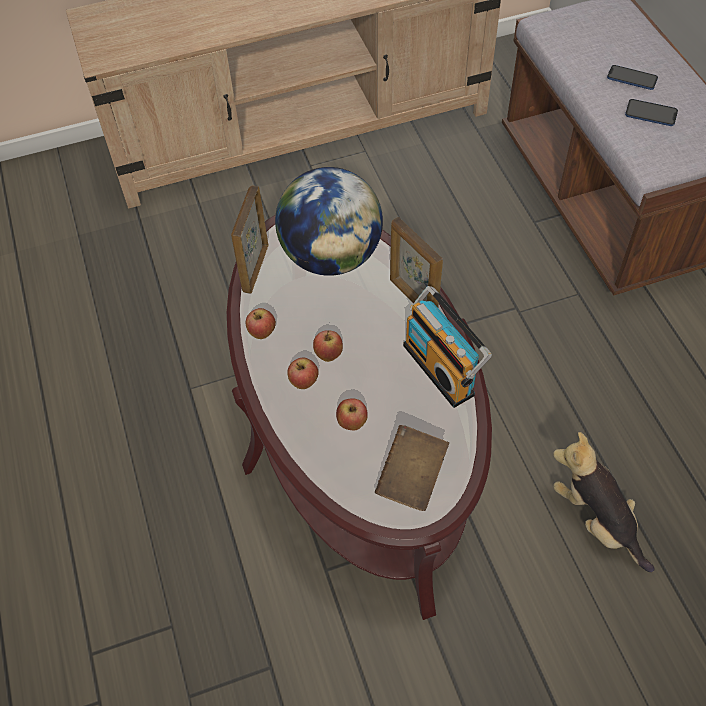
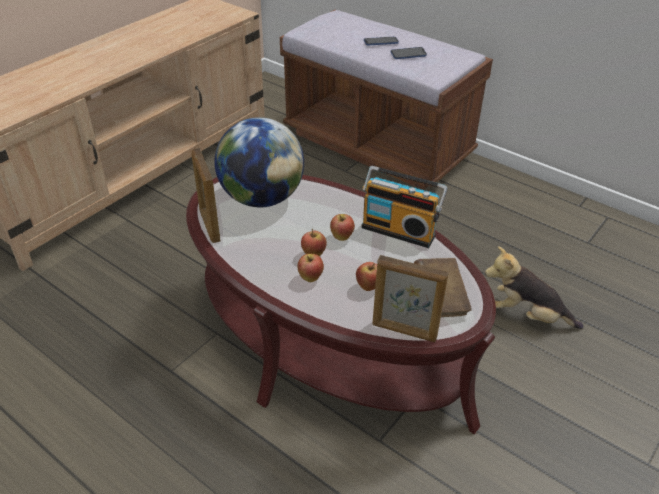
camera: 35 degrees left, 15 degrees down
apple [246,308,276,339] -> apple moved to [330,214,355,241]
picture frame [390,217,443,307] -> picture frame moved to [372,255,449,342]

